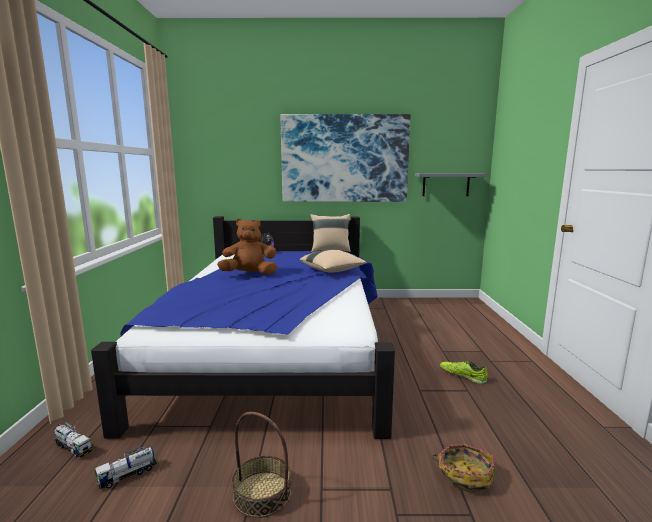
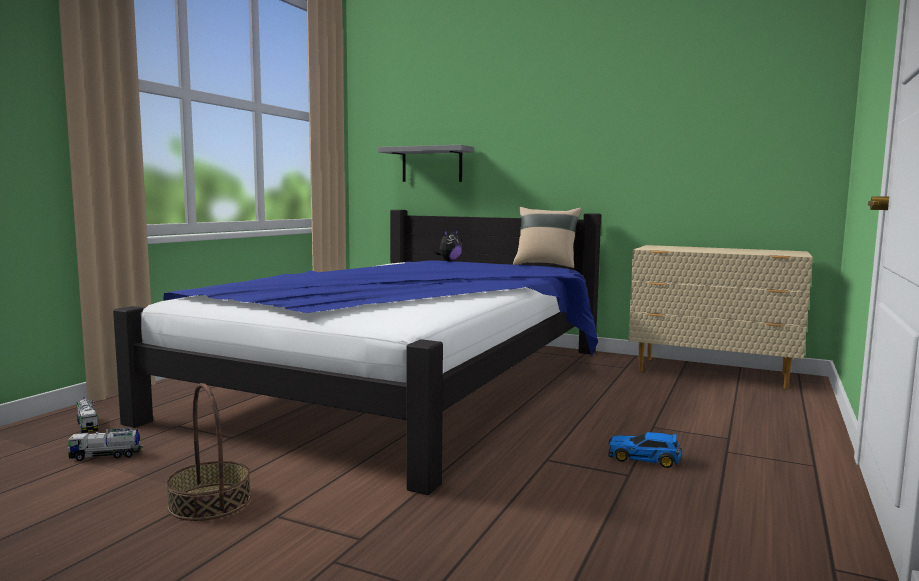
camera: 25 degrees right, 5 degrees down
brown plush toy [217,219,277,275] -> none
picture [280,114,411,202] -> none
beige pillow [299,249,367,273] -> none
grey shelf [415,173,486,196] -> grey shelf moved to [378,145,474,182]
basket [432,444,495,493] -> none
shoe [440,361,488,384] -> toy car [608,432,681,468]
none -> beige dresser [628,245,813,389]

